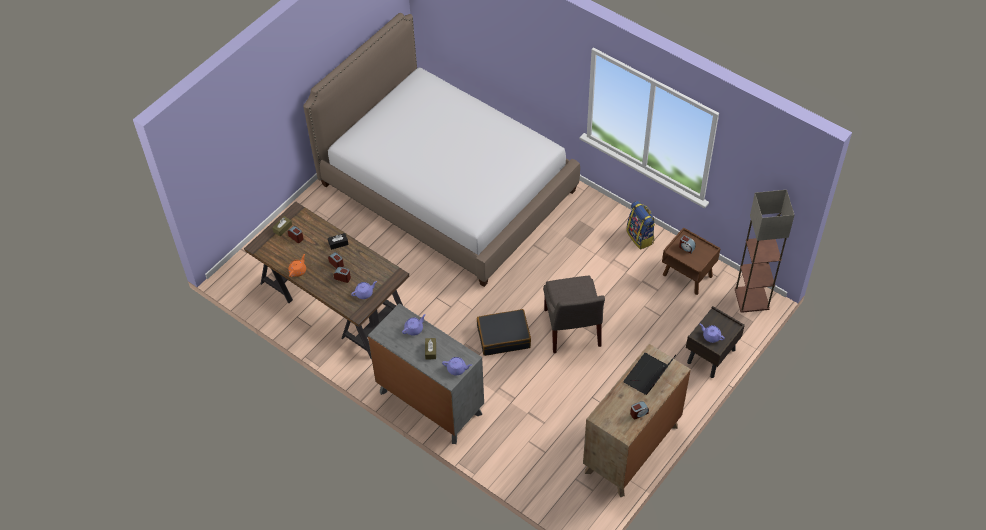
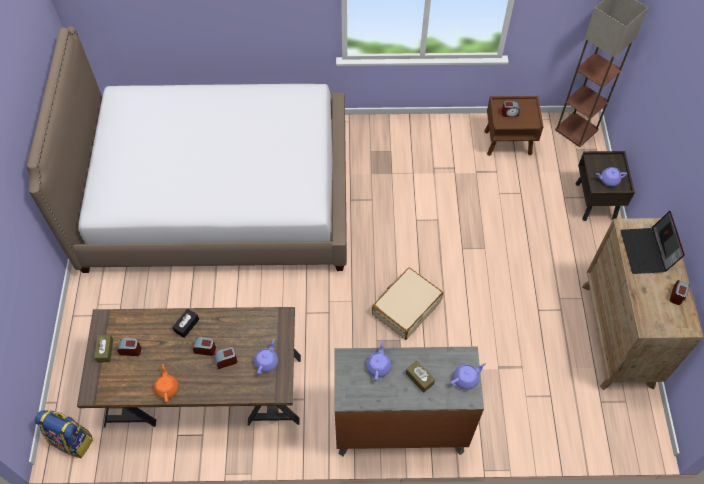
camera: 40 degrees left, 5 degrees up
black suitcase [477,309,531,356] -> beige suitcase [372,268,443,340]
grey chair [543,276,605,353] -> none
backpack [626,201,655,249] -> backpack moved to [34,410,93,458]

